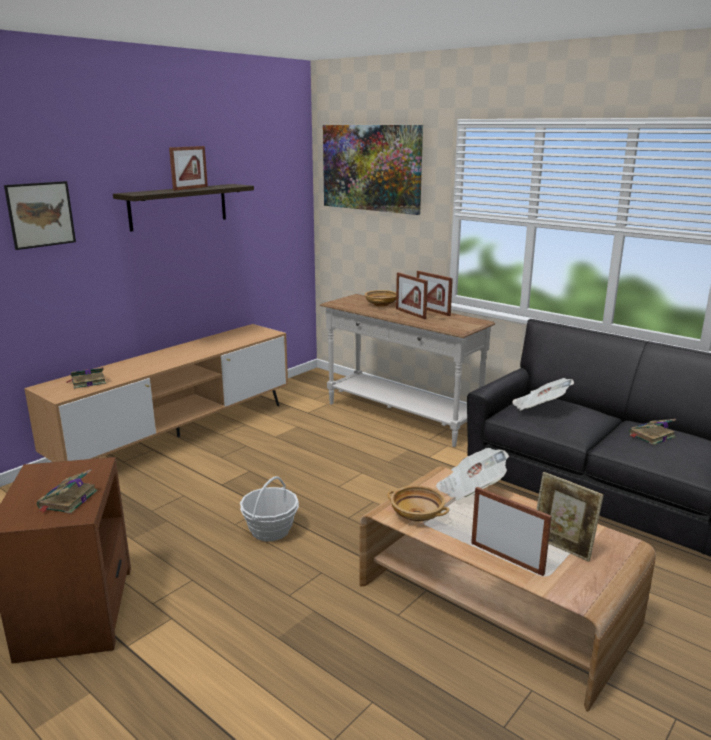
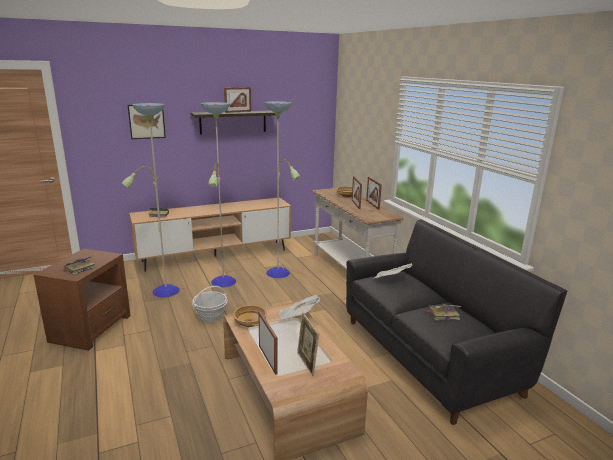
camera: 25 degrees right, 0 degrees up
picture [323,125,423,215] -> none
none -> floor lamp [122,101,301,297]

